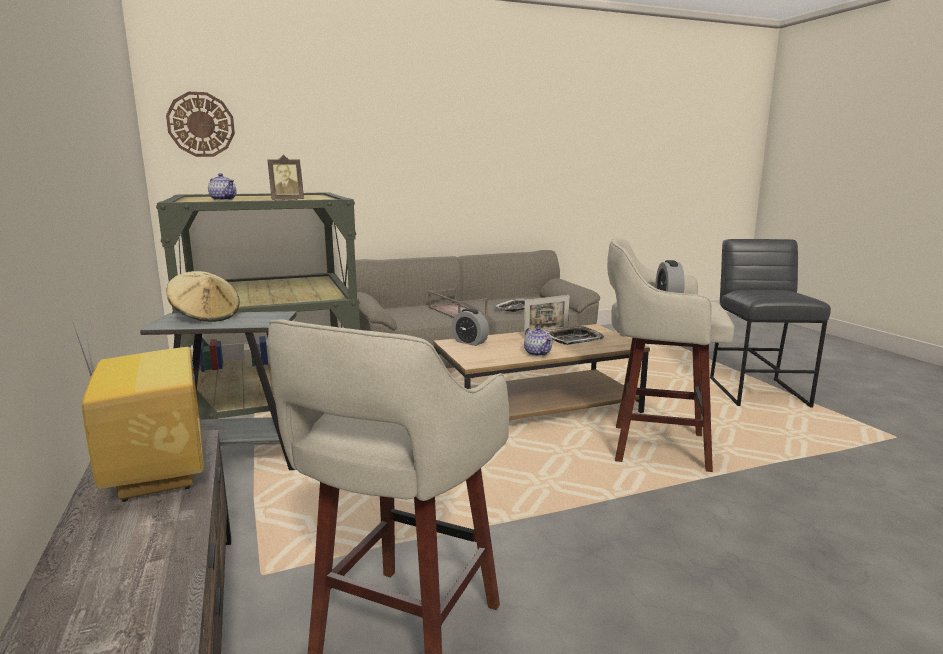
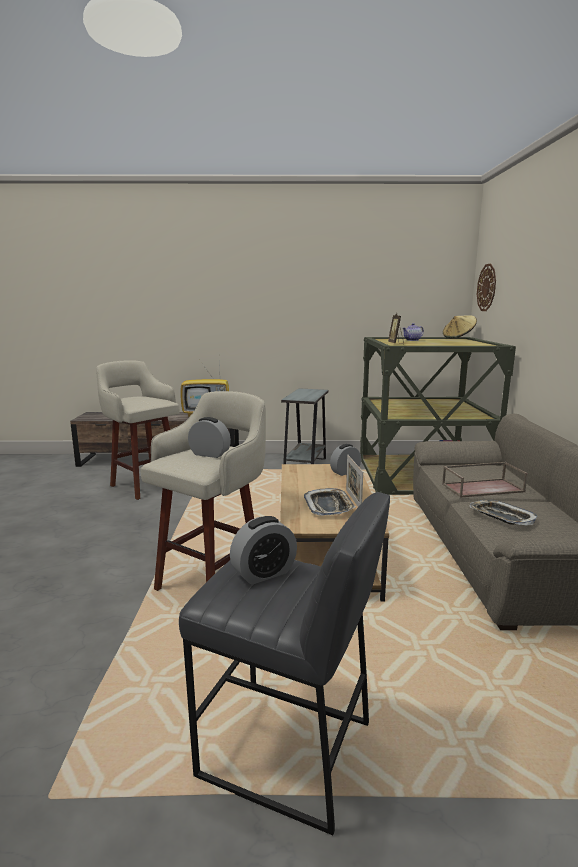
camera: 110 degrees right, 0 degrees up
beige hat [167,271,240,322] -> beige hat moved to [443,315,477,338]
teapot [524,327,552,357] -> none
none -> alarm clock [230,516,297,585]

